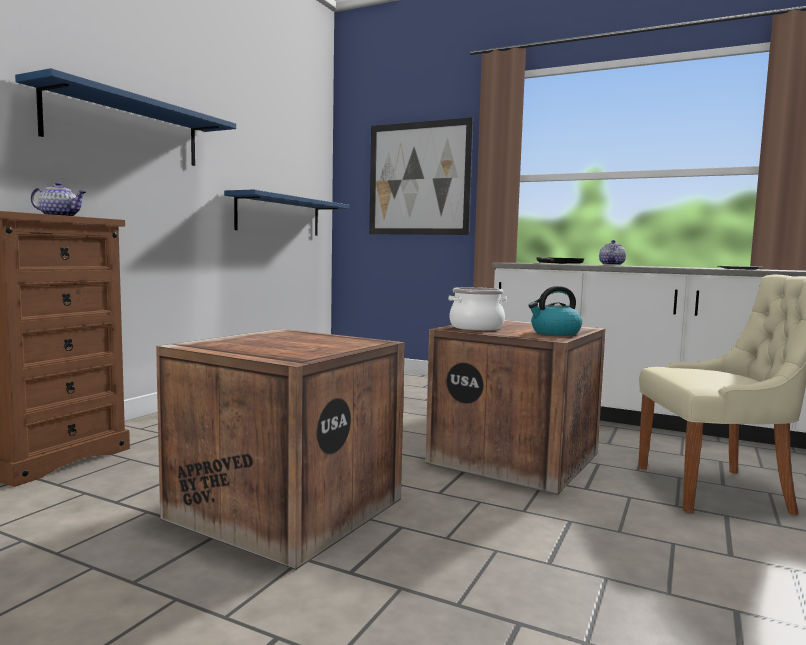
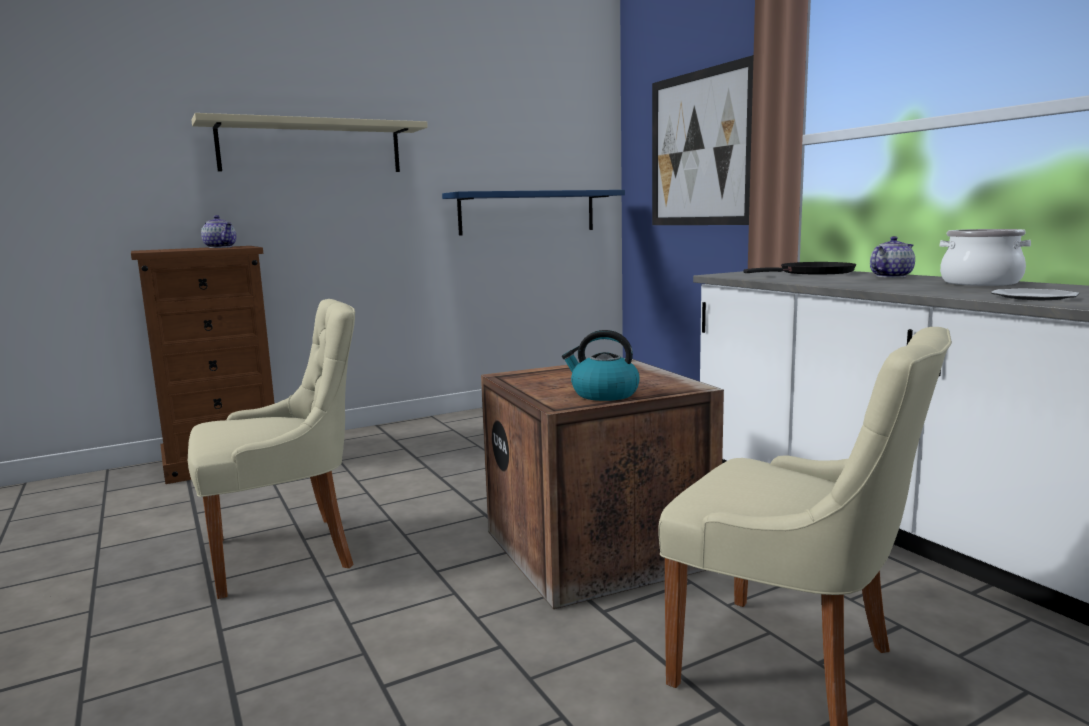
camera: 35 degrees right, 5 degrees up
blue shelf [15,68,236,166] -> beige shelf [191,113,428,172]
crate [156,329,405,570] -> beige chair [188,299,355,599]
cooking pot [448,287,507,331] -> cooking pot moved to [940,229,1031,286]

